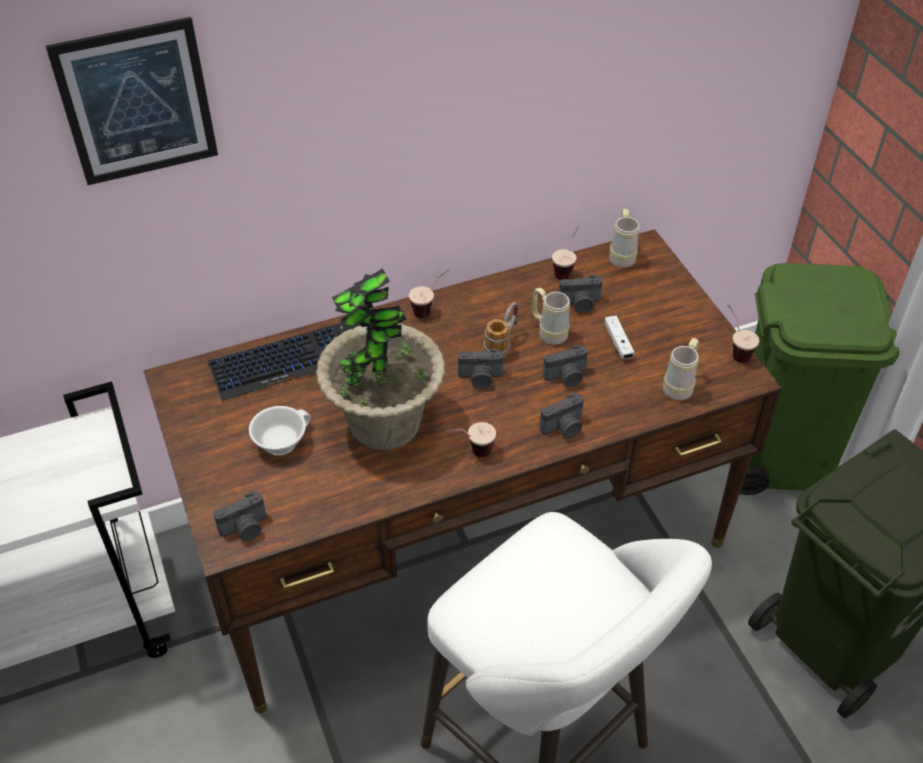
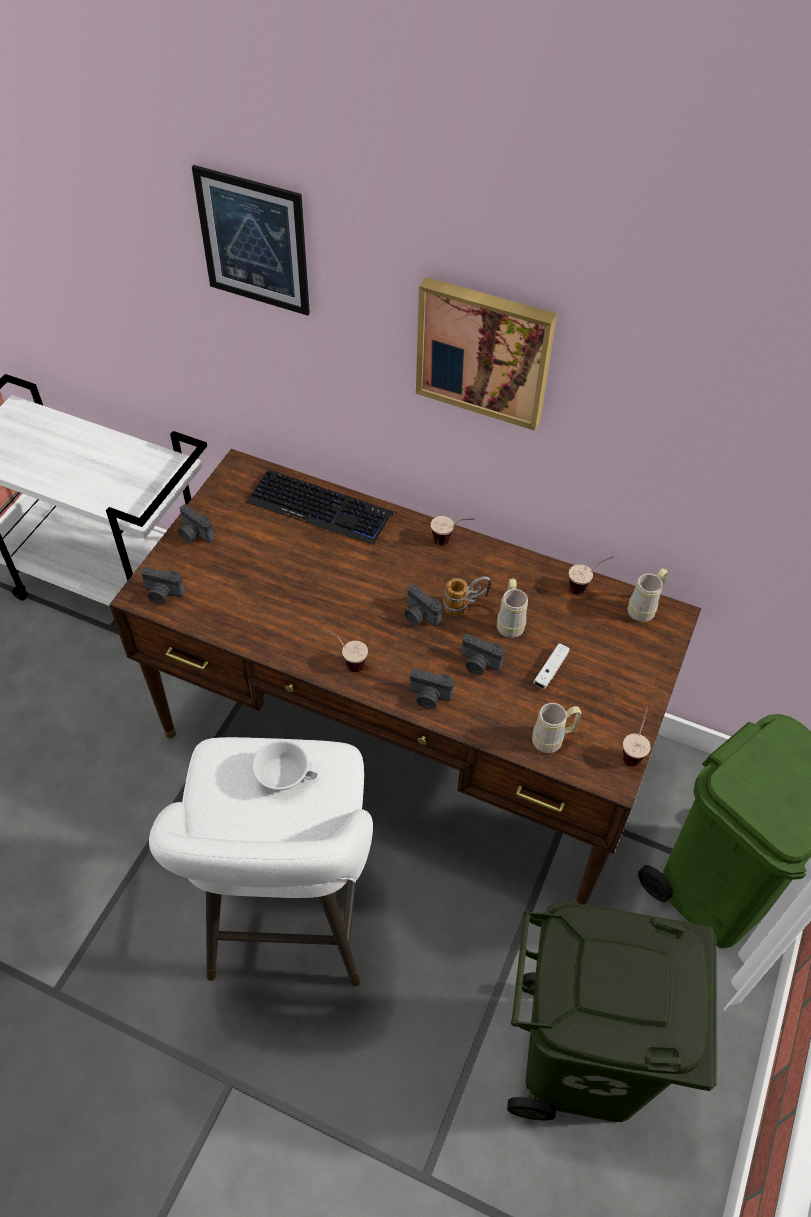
camera: 45 degrees right, 5 degrees up
white cup [249,406,310,455] -> white cup moved to [252,740,318,790]
potted plant [316,268,445,450] -> none
camera [559,275,602,313] -> camera moved to [178,504,214,543]
none -> picture [416,277,557,431]

